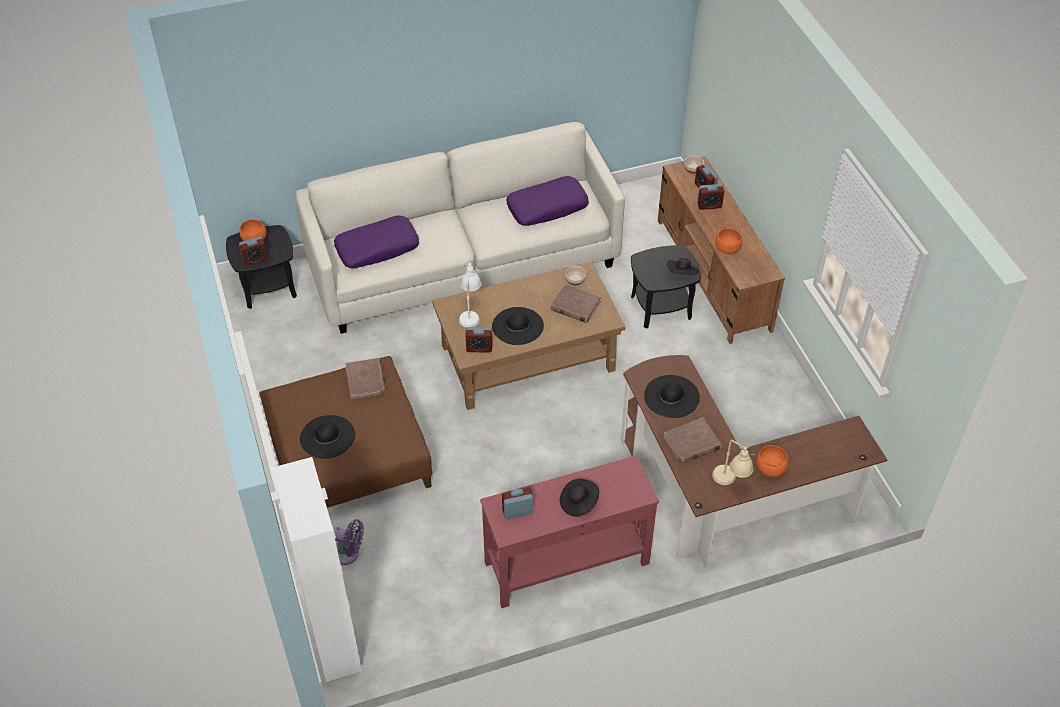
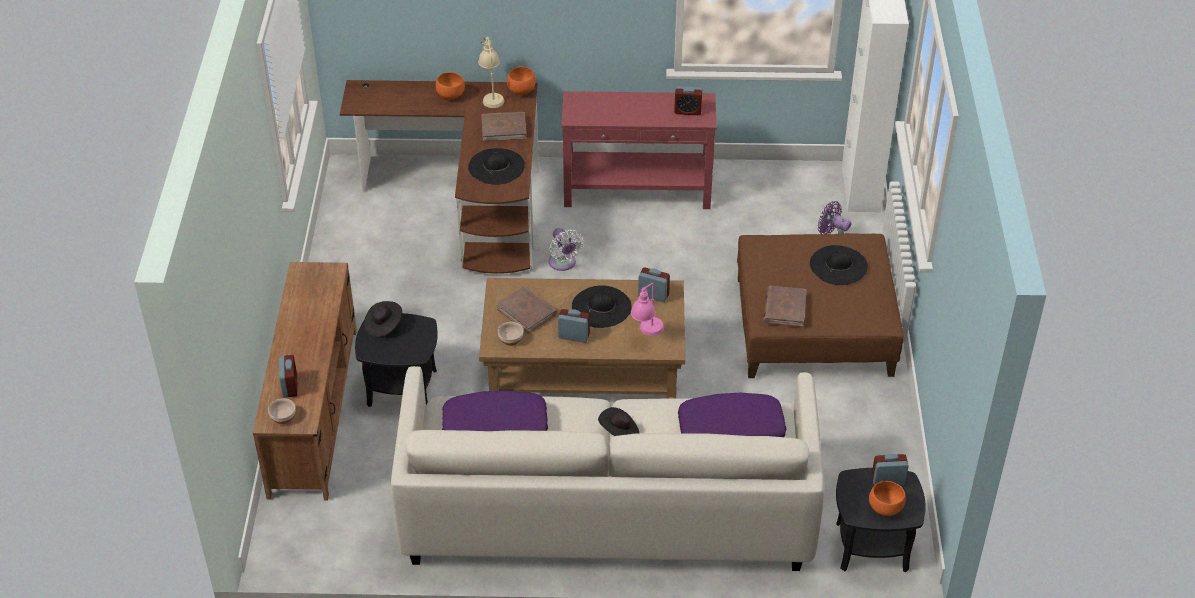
camera: 160 degrees left, 5 degrees down
white table lamp [459,263,481,327] -> pink table lamp [631,283,664,336]
black hat [560,479,599,517] -> black hat moved to [598,407,639,436]
alarm clock [697,184,724,210] -> alarm clock moved to [558,309,590,343]
orange bowl [715,228,742,254] -> orange bowl moved to [507,67,536,95]
none -> white fan [549,228,584,271]

